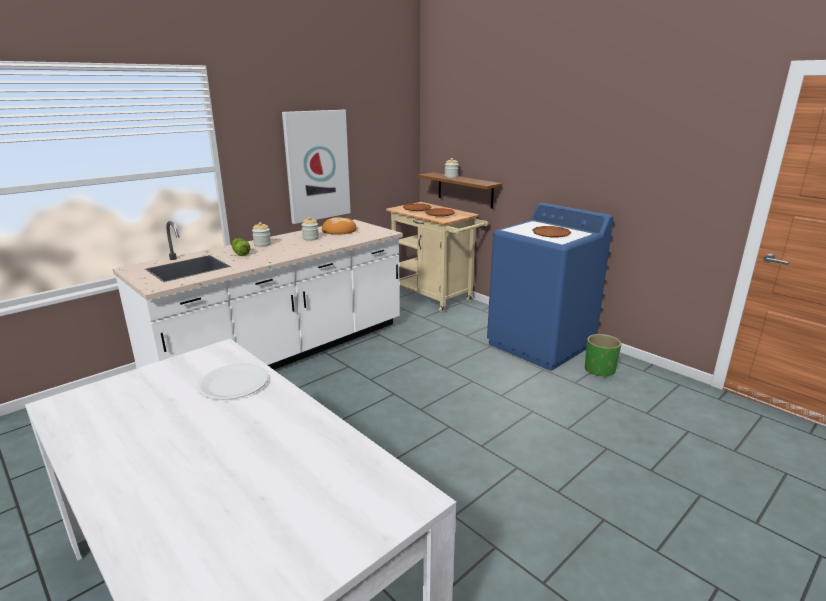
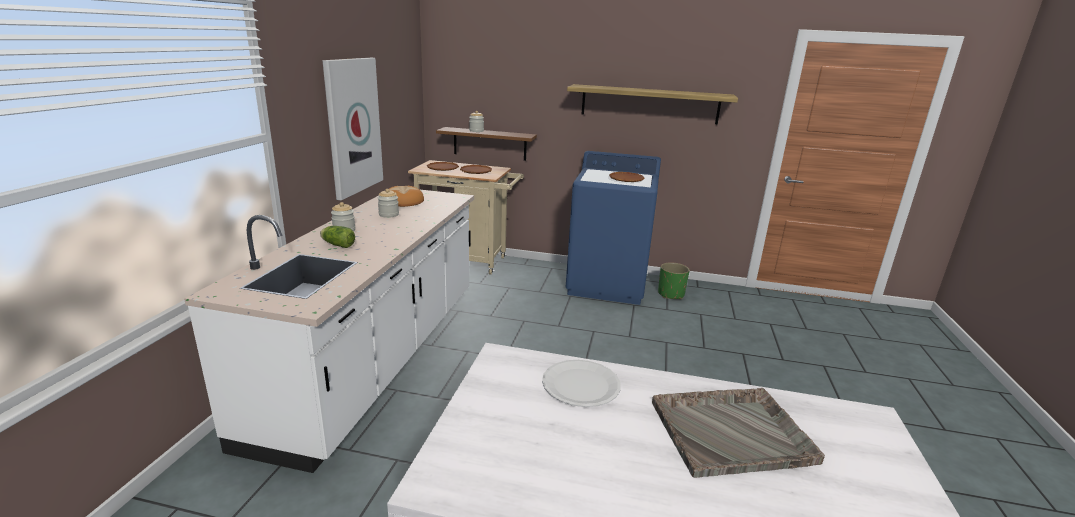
camera: 35 degrees left, 0 degrees up
none -> shelf [567,84,738,124]
none -> grey tray [652,388,825,478]

